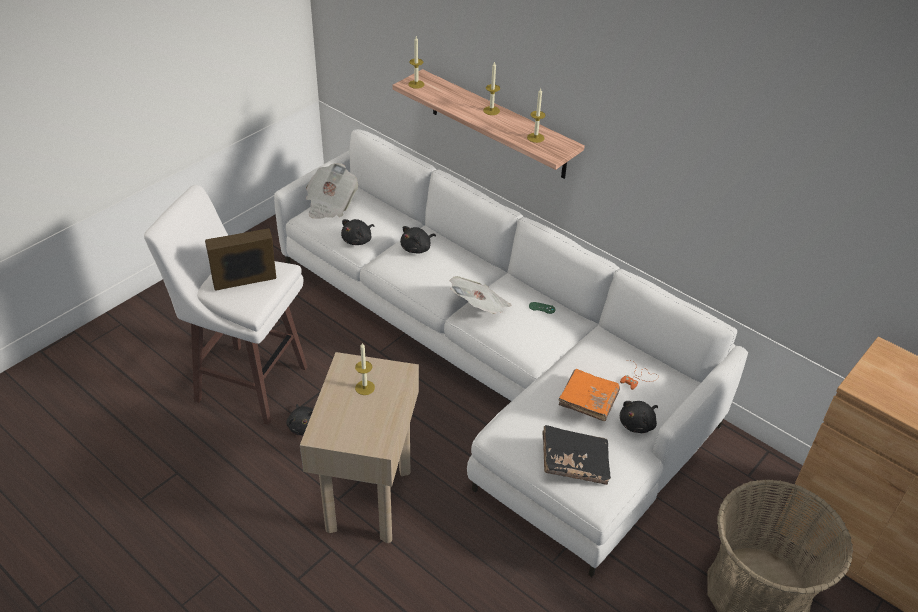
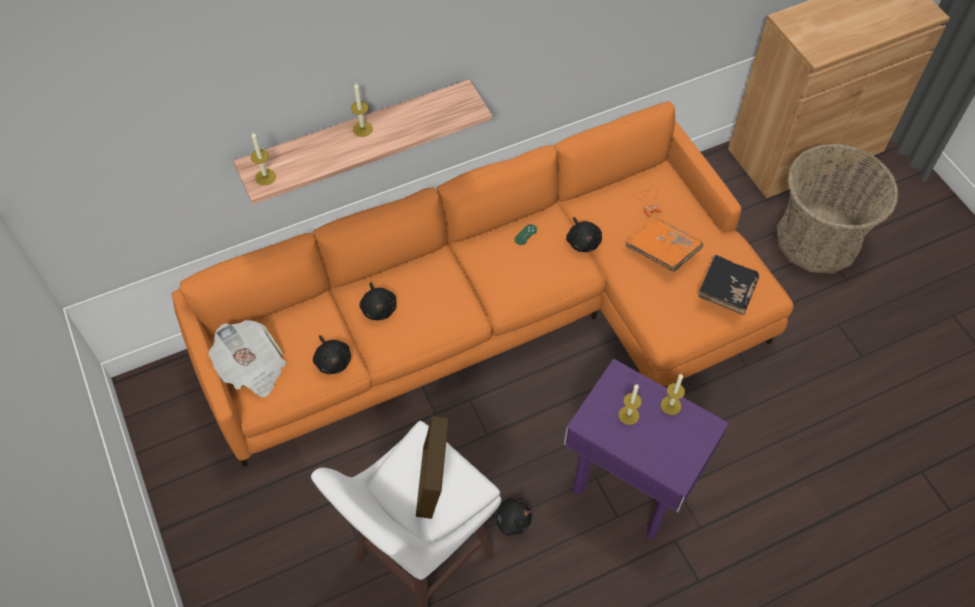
camera: 65 degrees left, 15 degrees up
white sofa [274,129,748,577] -> orange sofa [172,101,793,467]
beige side table [300,352,419,543] -> purple side table [564,359,729,539]
newspaper [450,276,512,314] -> none
candle [527,88,545,143] -> candle moved to [661,374,685,415]
black plush toy [620,401,658,433] -> black plush toy moved to [566,217,602,252]

